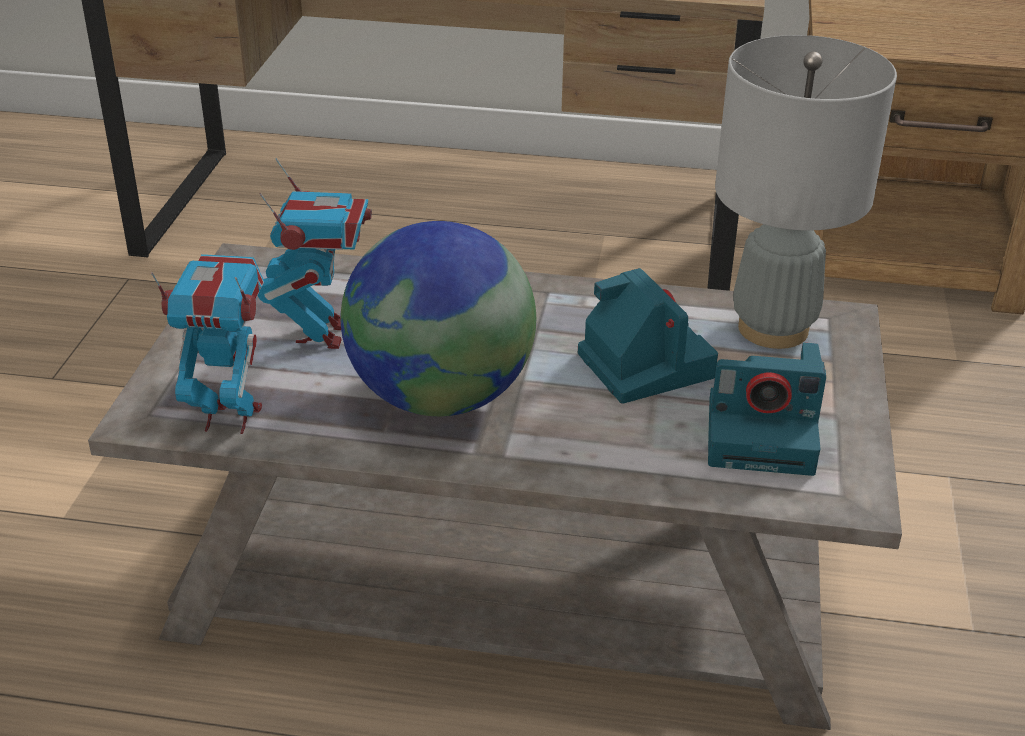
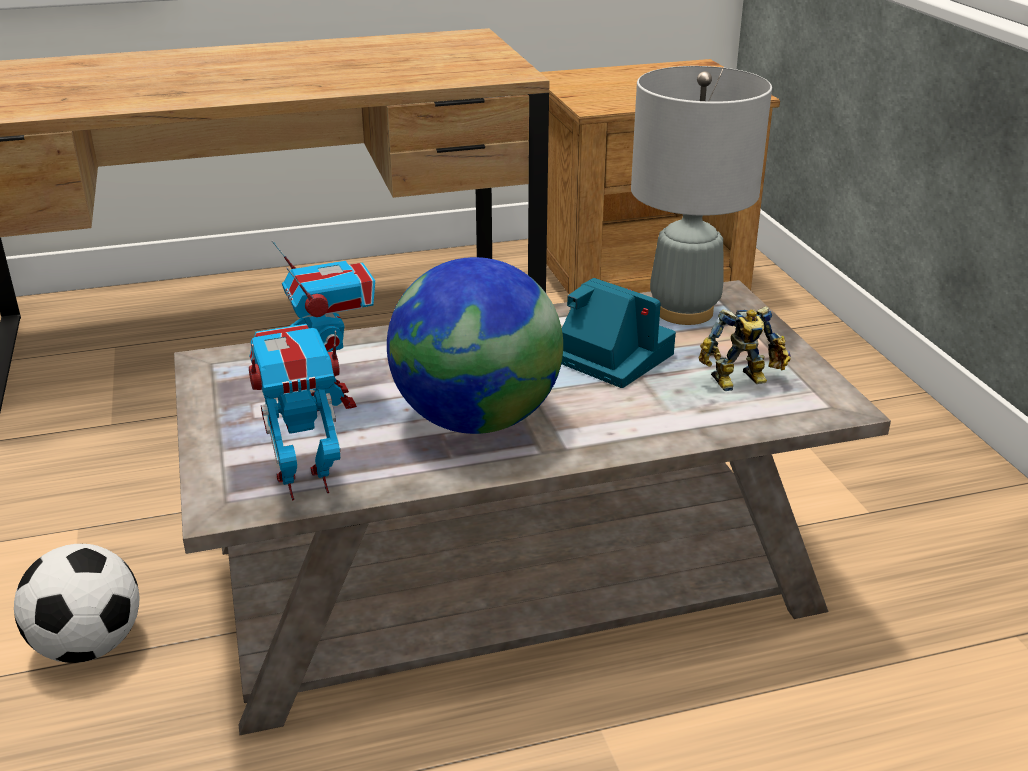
camera: 25 degrees left, 5 degrees down
camera [708,343,826,476] -> toy robot [699,306,791,391]
none -> football [14,544,139,663]

